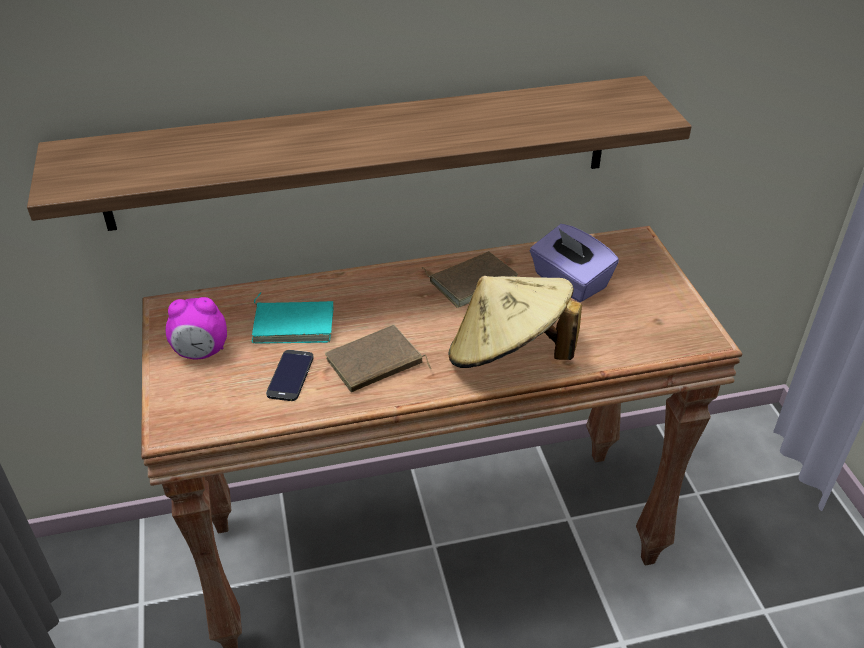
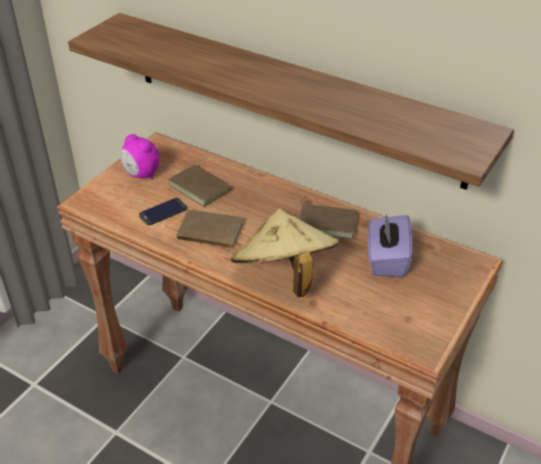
camera: 45 degrees right, 0 degrees up
turquoise book [251,293,334,343] -> brown book [168,160,231,207]

